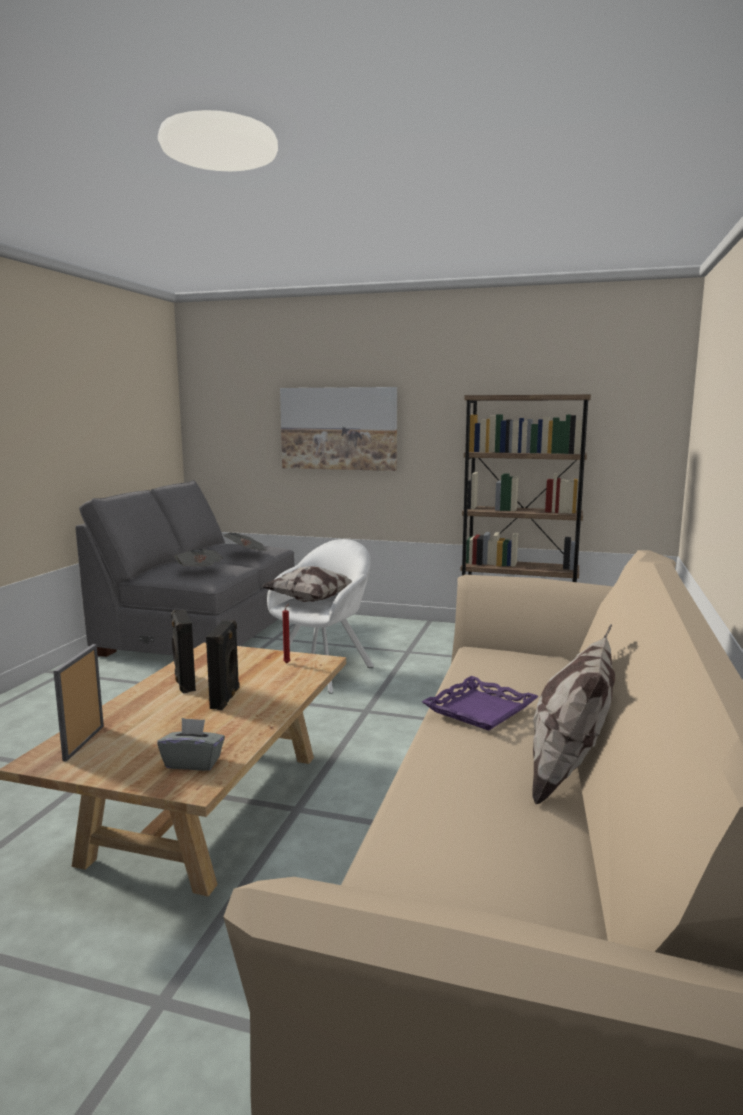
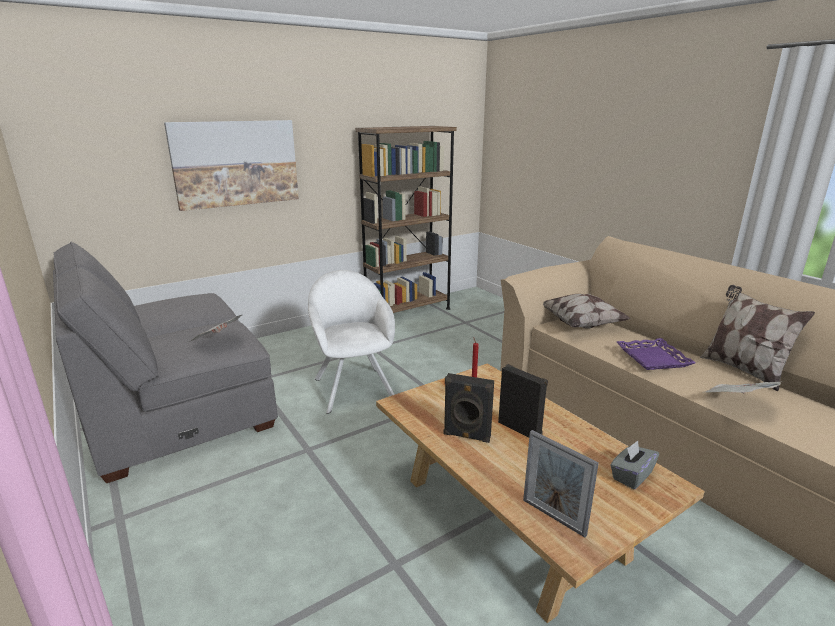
camera: 50 degrees left, 10 degrees up
newspaper [223,533,267,551] -> newspaper moved to [706,382,781,393]
pillow [262,566,352,602] -> pillow moved to [543,293,631,329]

